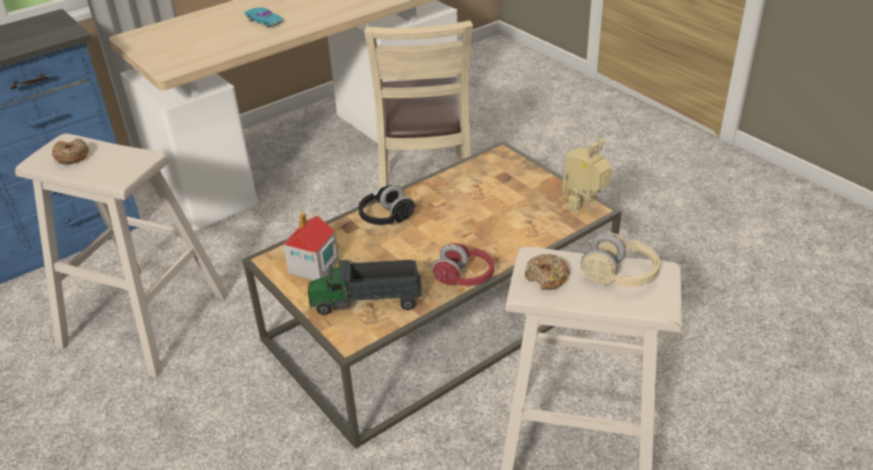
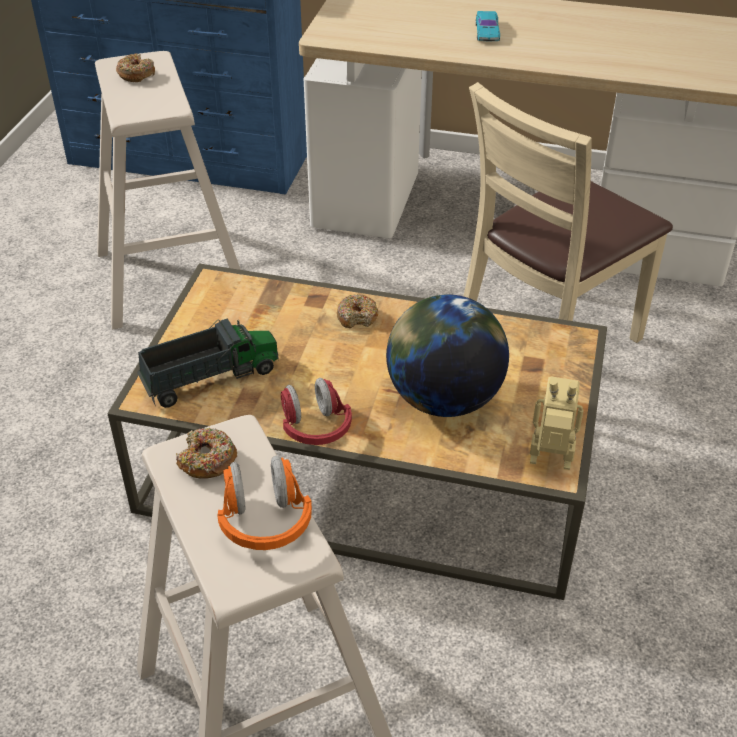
camera: 50 degrees right, 5 degrees up
toy house [283,212,339,281] -> none
toy truck [308,259,422,315] -> toy truck turned 105 degrees clockwise [137,318,278,408]
black headphones [358,185,417,225] -> donut [337,294,378,328]
beige headphones [581,232,660,286] -> orange headphones [217,456,312,550]
none -> globe [386,294,509,417]

